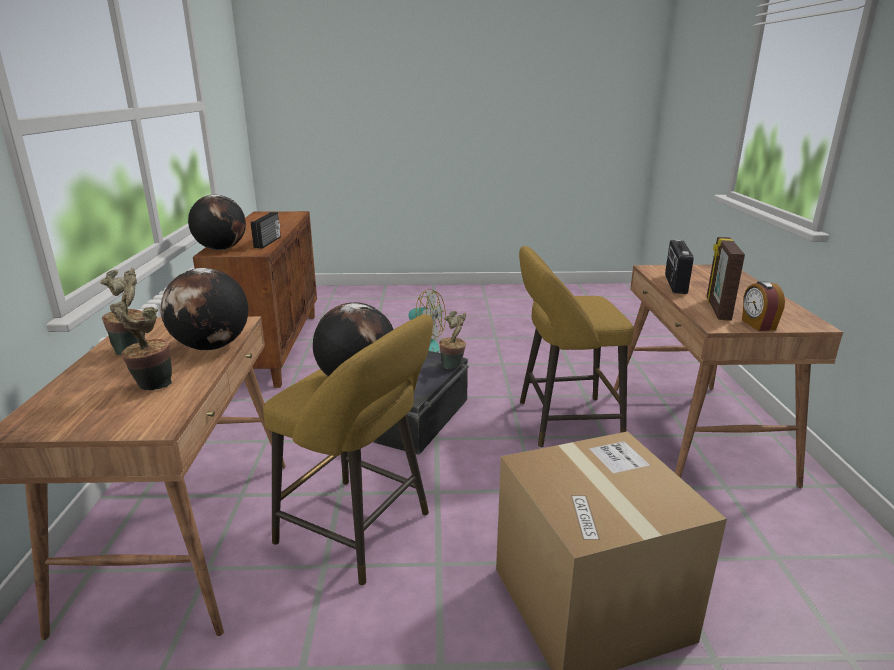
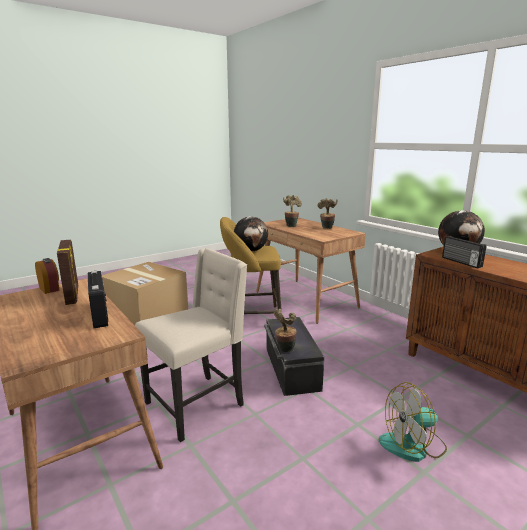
camera: 145 degrees right, 5 degrees down
globe [160,268,248,350] -> none
yellow stool [519,246,633,448] -> beige chair [135,248,247,442]

